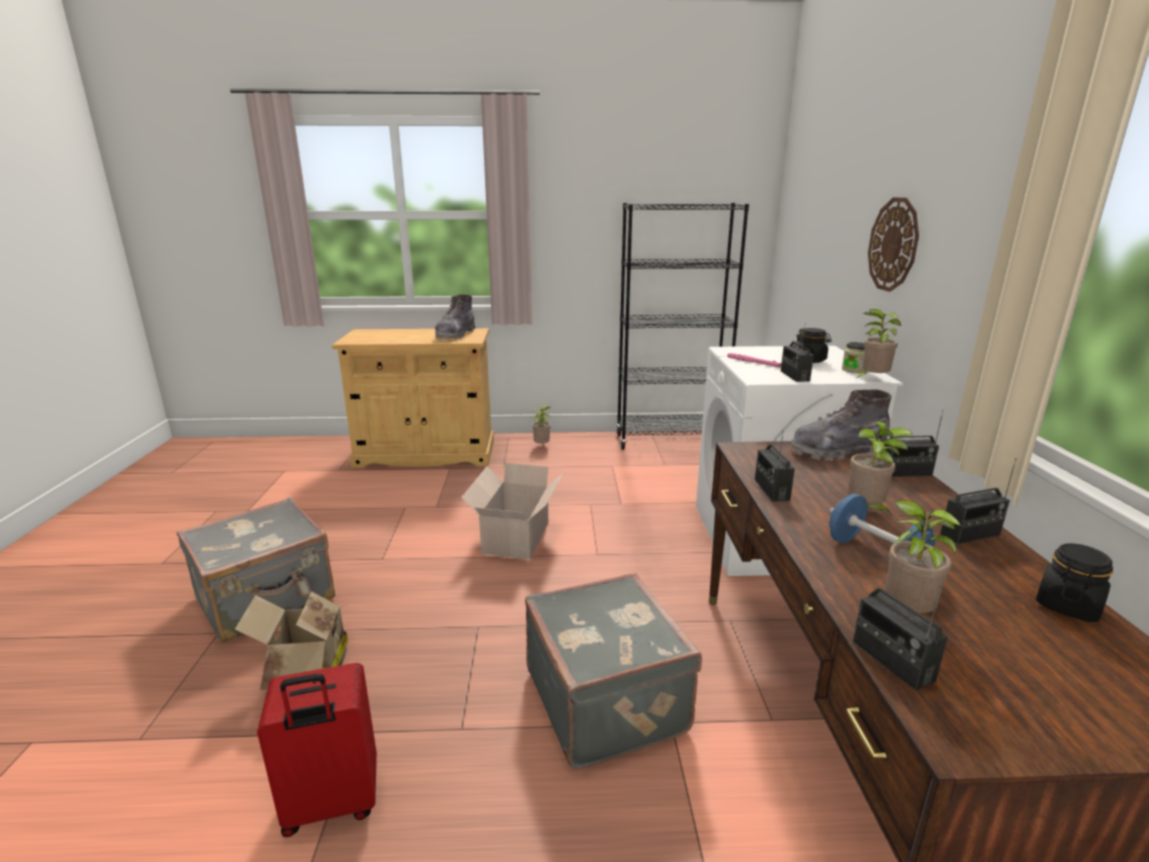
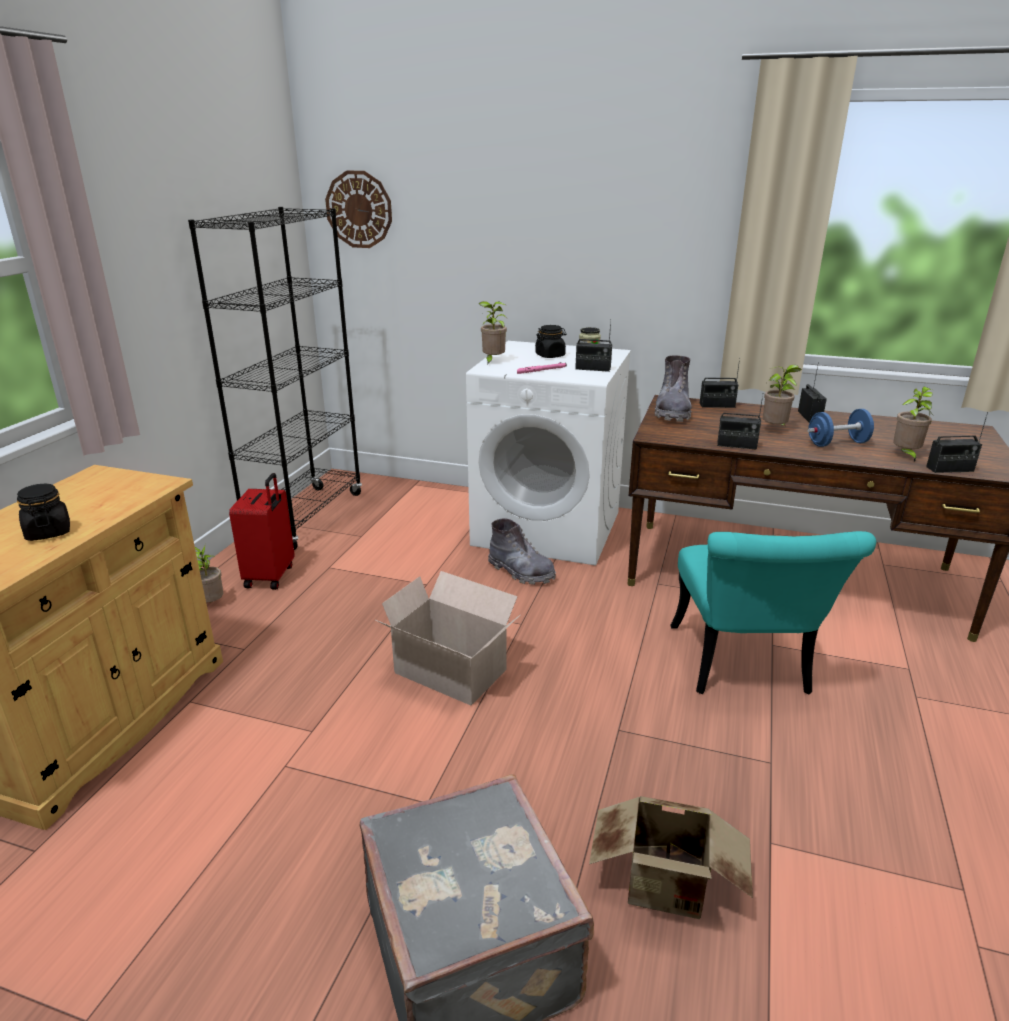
camera: 70 degrees left, 5 degrees up
red suitcase [257,663,377,837] -> red suitcase moved to [229,473,295,590]
grey boot [435,295,476,339] -> grey boot moved to [488,519,556,585]
grey suitcase [525,573,702,770] -> turquoise chair [670,531,876,695]
potted plant [855,309,901,379] -> potted plant moved to [479,301,507,364]
wall clock [868,197,919,292] -> wall clock moved to [325,171,392,248]
radio [884,410,943,477] -> radio turned 75 degrees clockwise [700,358,740,408]
black jar [1036,543,1113,622] -> black jar moved to [17,484,70,541]

